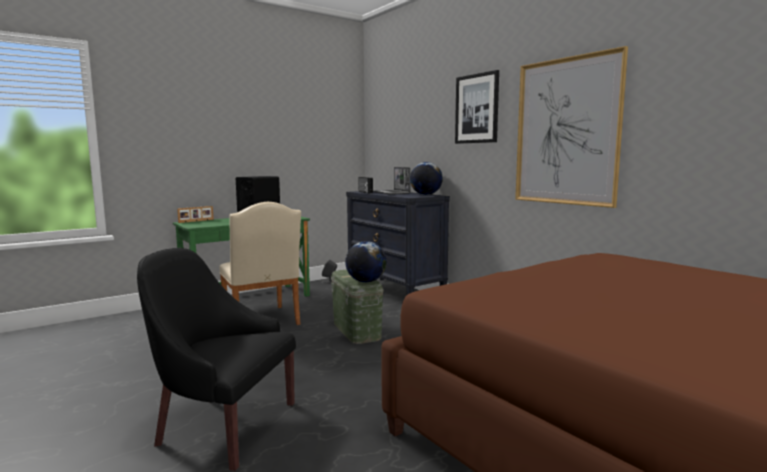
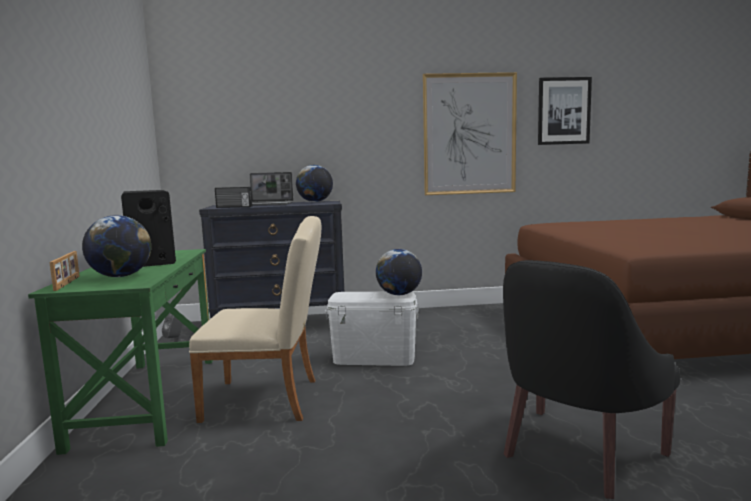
camera: 60 degrees left, 0 degrees up
green storage box [331,270,384,344] -> white storage box [325,292,419,366]
picture [455,70,499,144] -> picture moved to [538,77,592,145]
none -> globe [82,215,151,277]

